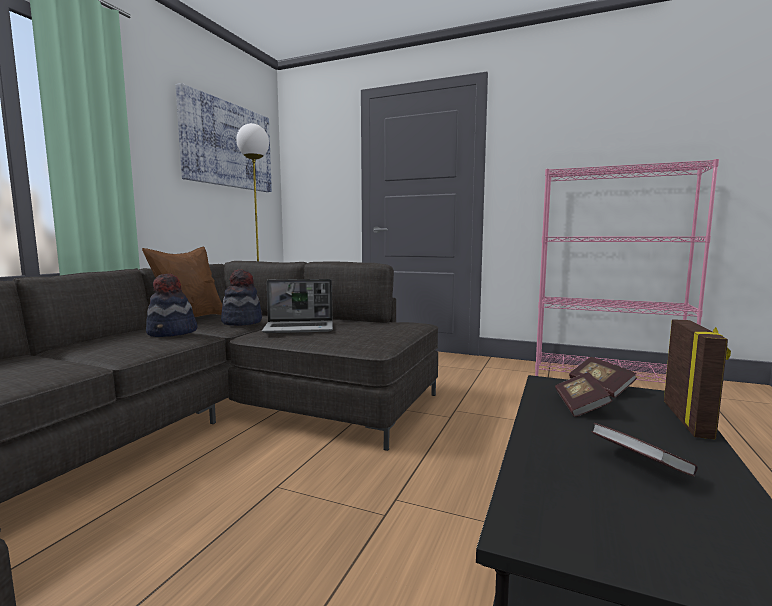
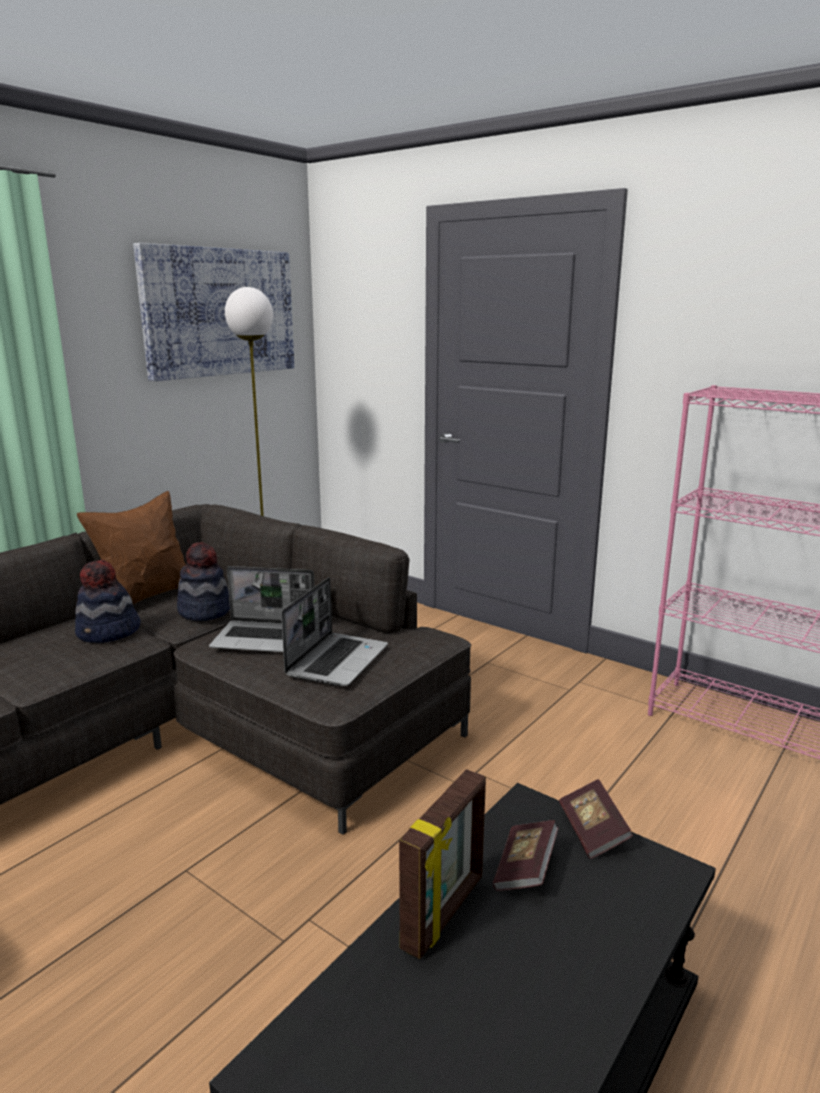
camera: 15 degrees right, 10 degrees up
book [592,423,697,477] -> none
picture frame [664,319,731,439] -> picture frame moved to [399,769,486,959]
none -> laptop [281,577,388,686]

